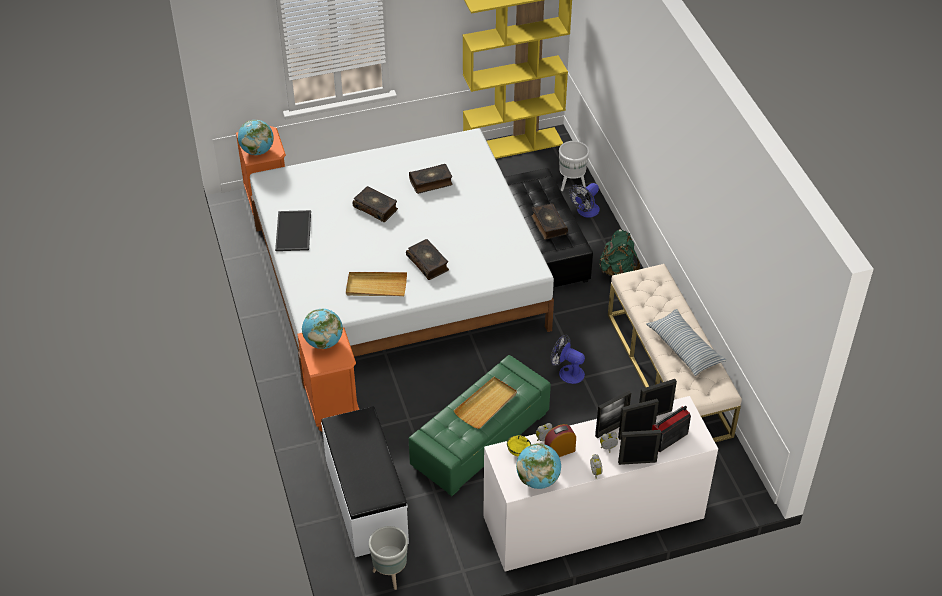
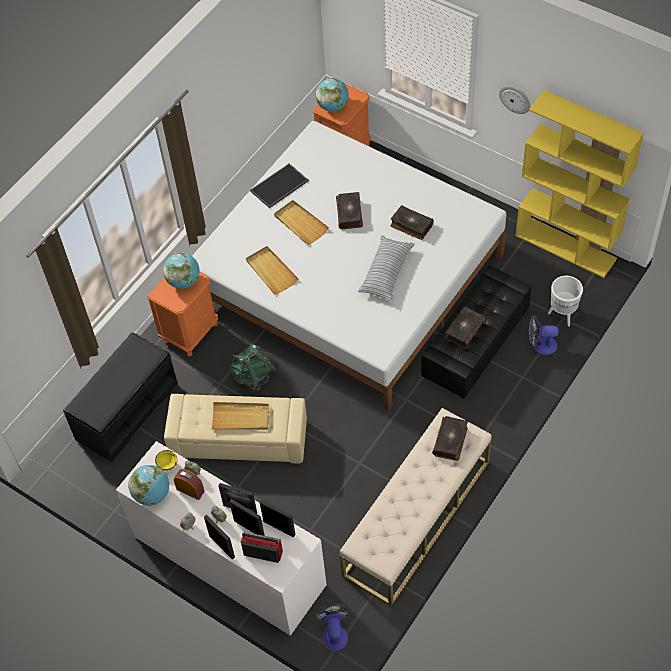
camera: 55 degrees right, 10 degrees up
white bench [321,407,409,557] -> black bench [63,332,178,462]
grey planter [369,526,408,590] -> none
book [406,239,449,280] -> book moved to [432,416,468,461]
green ottoman [409,355,551,496] -> beige ottoman [164,394,307,464]
fan [550,335,585,384] -> fan moved to [314,604,350,651]
green backpack [599,229,640,276] -> green backpack moved to [229,344,276,392]
pillow [646,309,727,376] -> pillow moved to [358,236,414,301]
none -> beige tray [274,200,329,245]
none -> wall clock [499,86,530,114]

